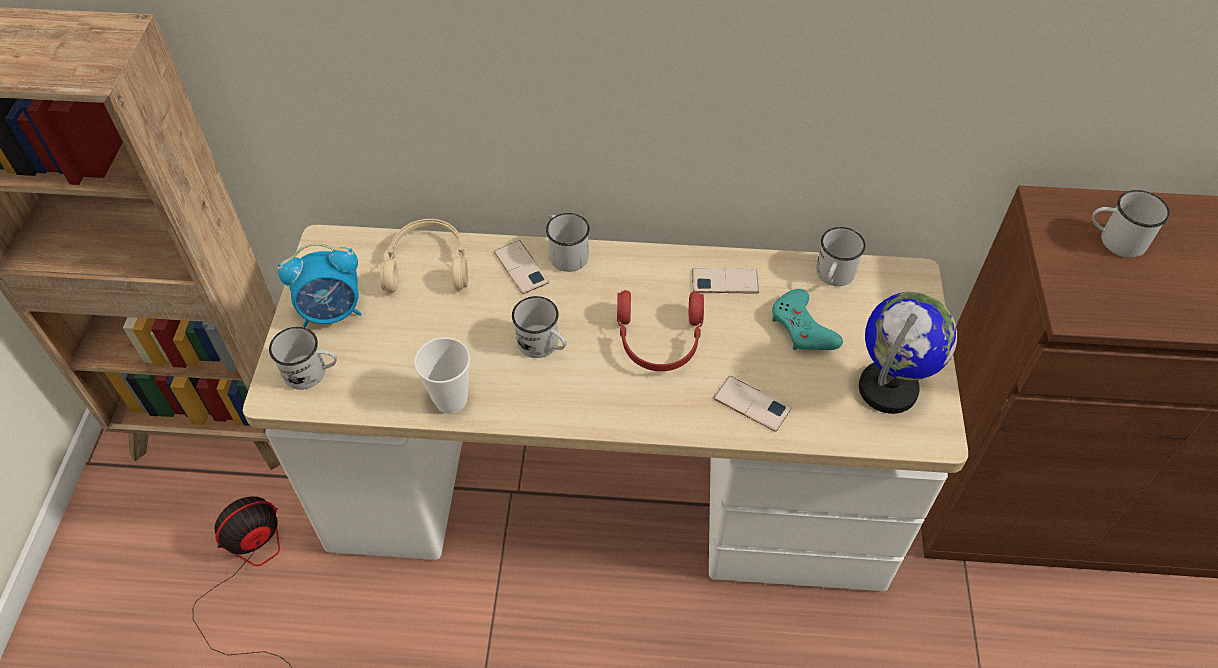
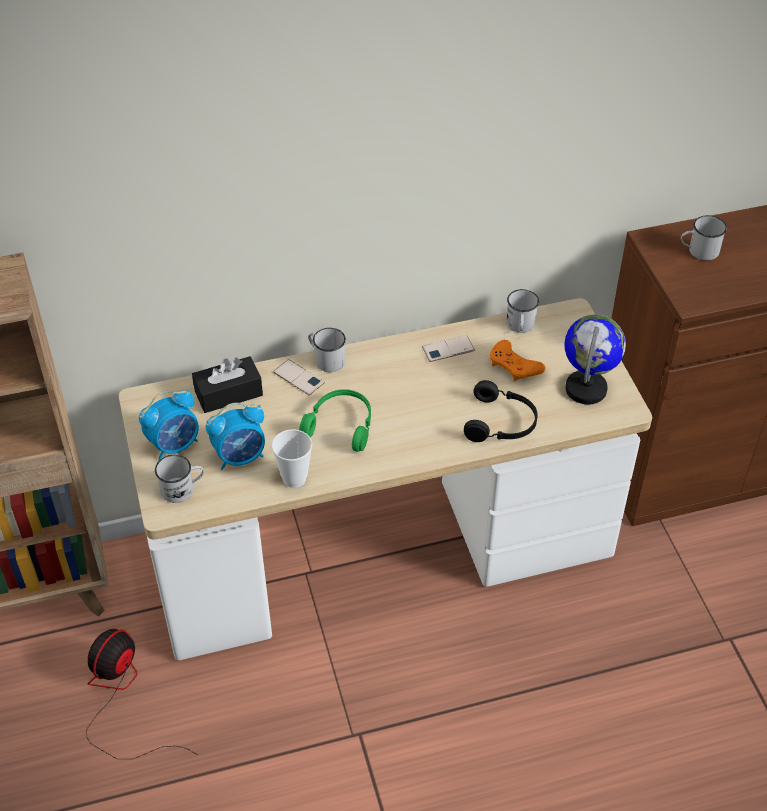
camera: 20 degrees left, 5 degrees down
beige headphones [380,219,468,293] -> black tissue box [192,356,263,413]
white mug [512,296,567,358] -> green headphones [299,389,371,452]
red headphones [617,290,704,371] -> none
phone [713,376,792,432] -> black headphones [464,380,538,442]
turquoise game controller [772,289,843,350] -> orange game controller [490,340,546,381]
none -> alarm clock [206,403,265,470]

